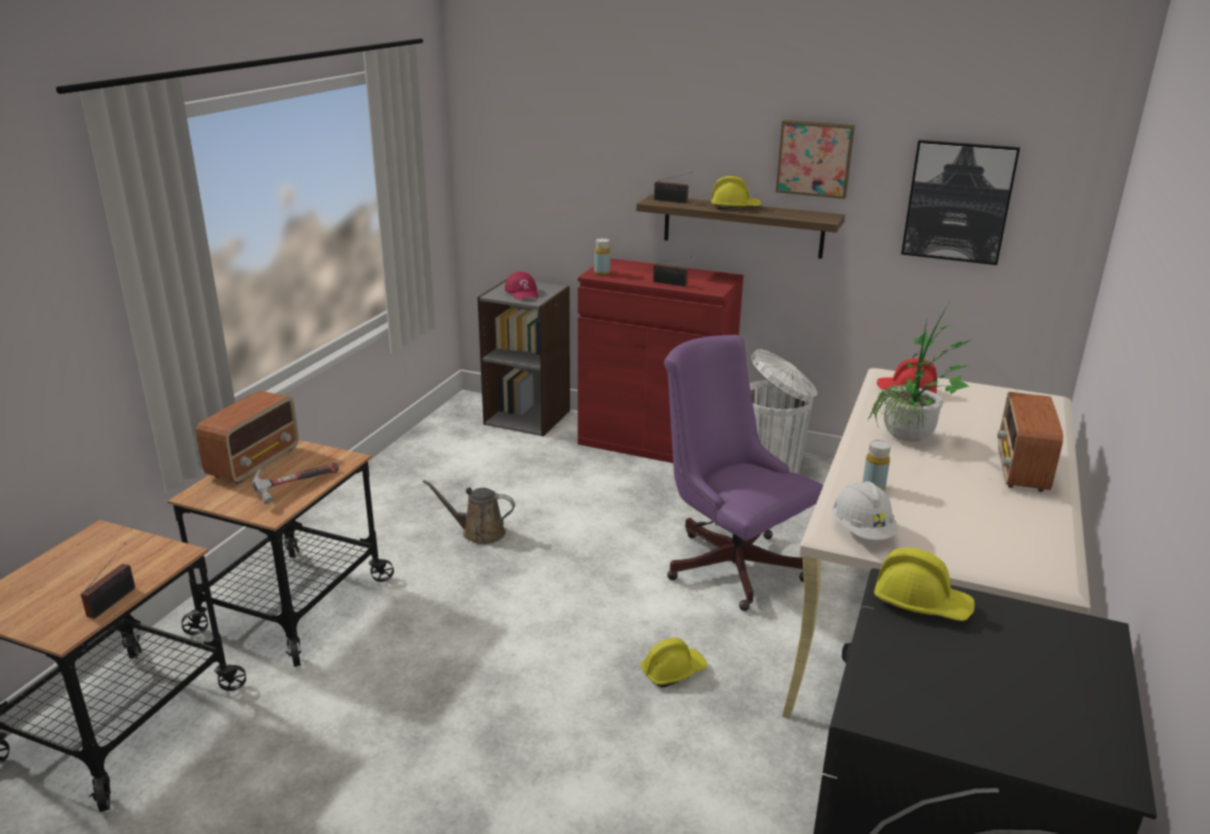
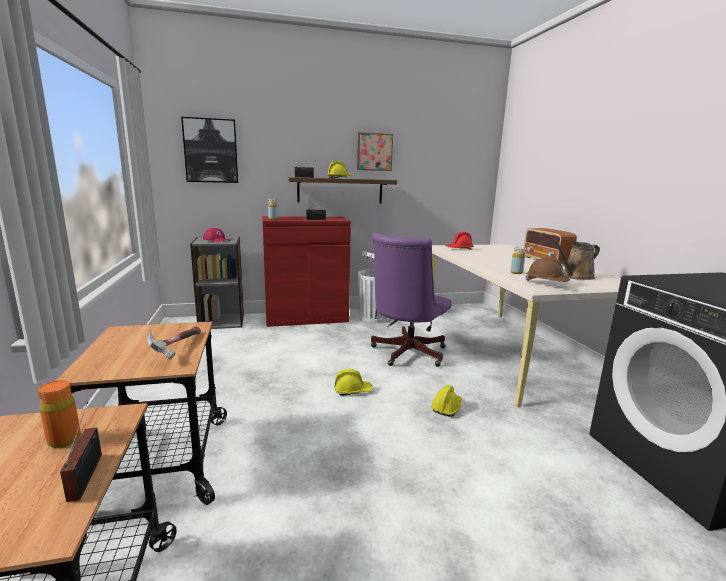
camera: 35 degrees left, 10 degrees down
radio [196,391,299,484] -> none
brown watering can [423,480,515,544] -> brown watering can moved to [553,240,599,280]
purple office chair [664,335,823,611] -> purple office chair turned 75 degrees counterclockwise [371,233,451,367]
white hard hat [832,481,899,540] -> brown hard hat [525,257,570,282]
potted plant [868,303,973,442] -> none
yellow hard hat [874,548,975,621] -> yellow hard hat moved to [334,369,373,396]
picture [901,140,1020,265] -> picture moved to [181,117,238,183]
none -> orange bottle [38,380,81,448]

